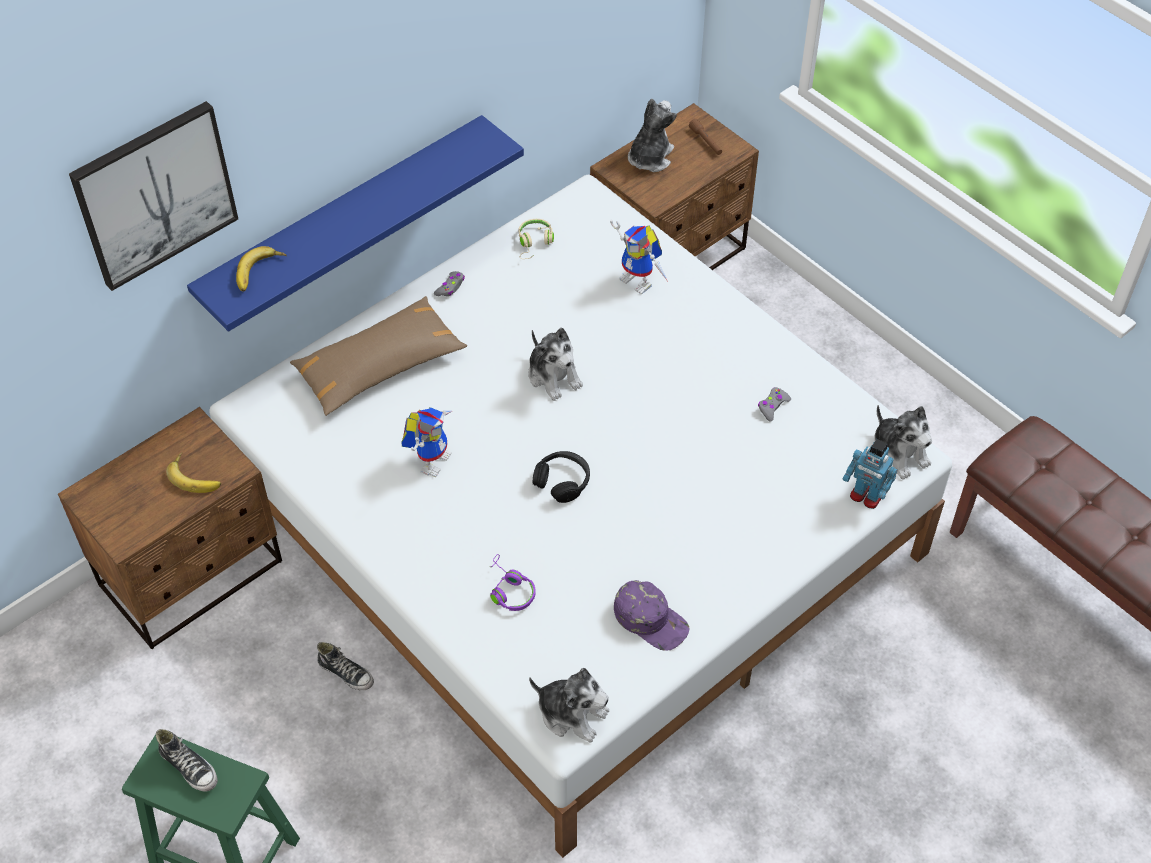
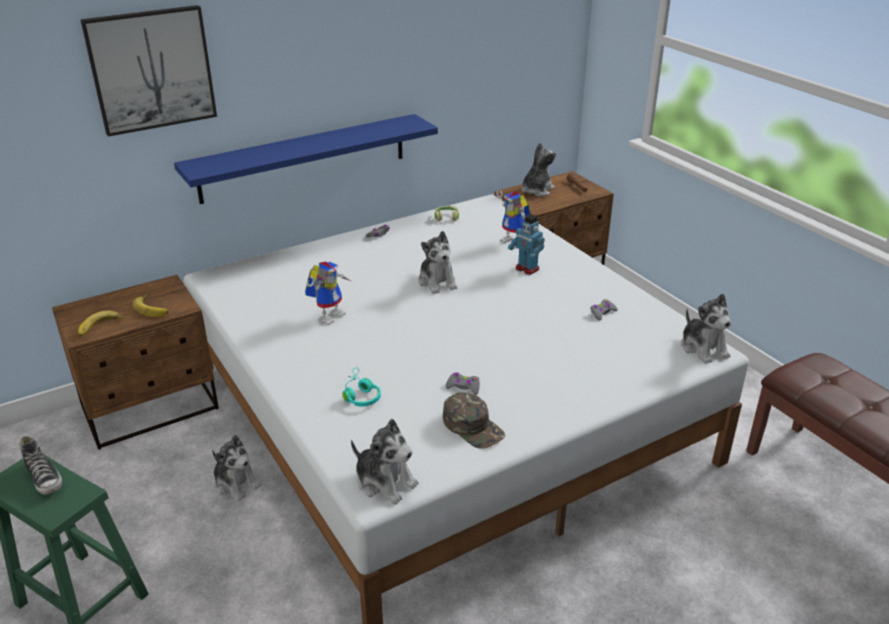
camera: 10 degrees right, 20 degrees down
banana [236,246,287,292] -> banana moved to [78,310,126,336]
brown pillow [290,296,467,416] -> none
shoe [317,642,374,690] -> plush toy [212,435,261,501]
purple headphones [490,554,536,611] -> turquoise headphones [342,367,381,406]
black headphones [533,451,590,503] -> none
purple cap [614,580,690,651] -> green cap [443,392,505,449]
toy robot [842,439,898,509] -> toy robot moved to [508,214,545,275]
none -> grey game controller [446,372,480,395]

